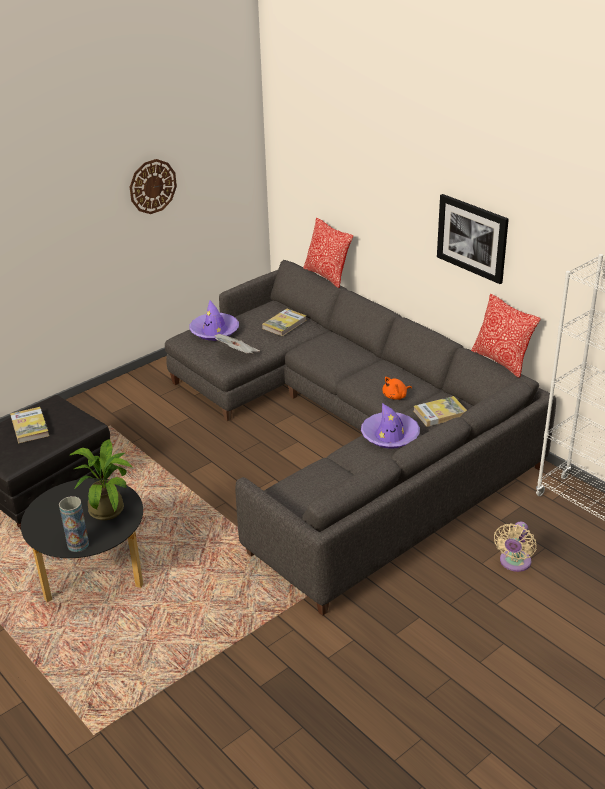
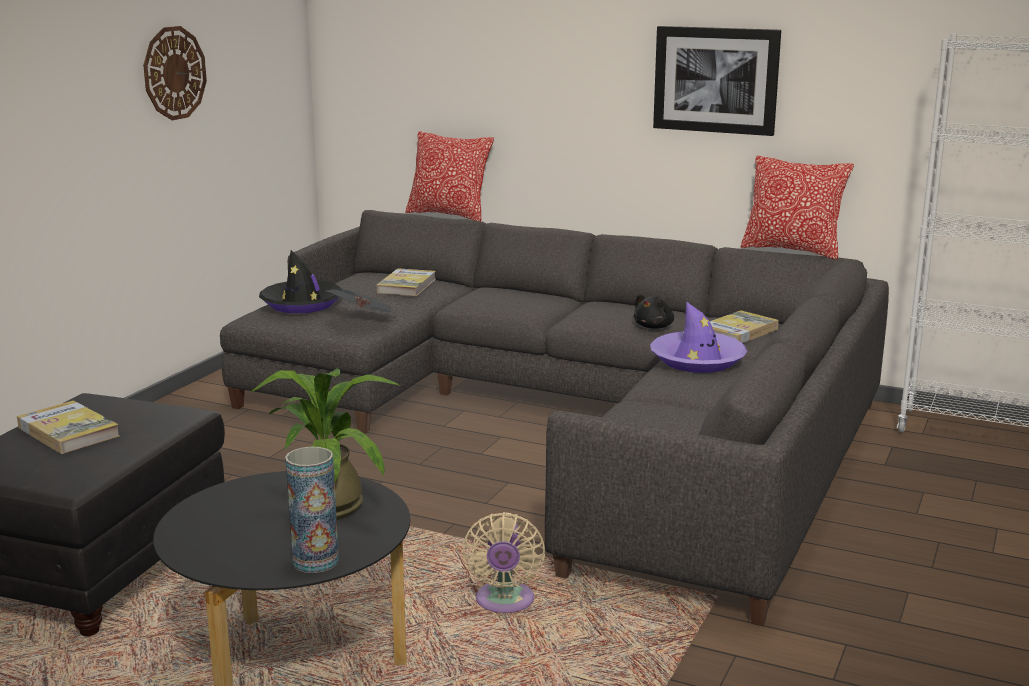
camera: 25 degrees left, 15 degrees down
purple hat [189,300,239,341] -> black hat [259,250,343,313]
orange plush toy [382,377,412,400] -> black plush toy [634,294,674,329]
beige fan [494,522,537,572] -> beige fan moved to [462,512,545,613]

